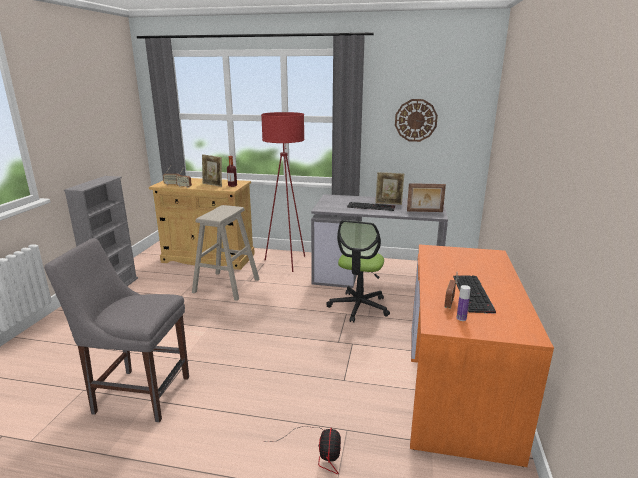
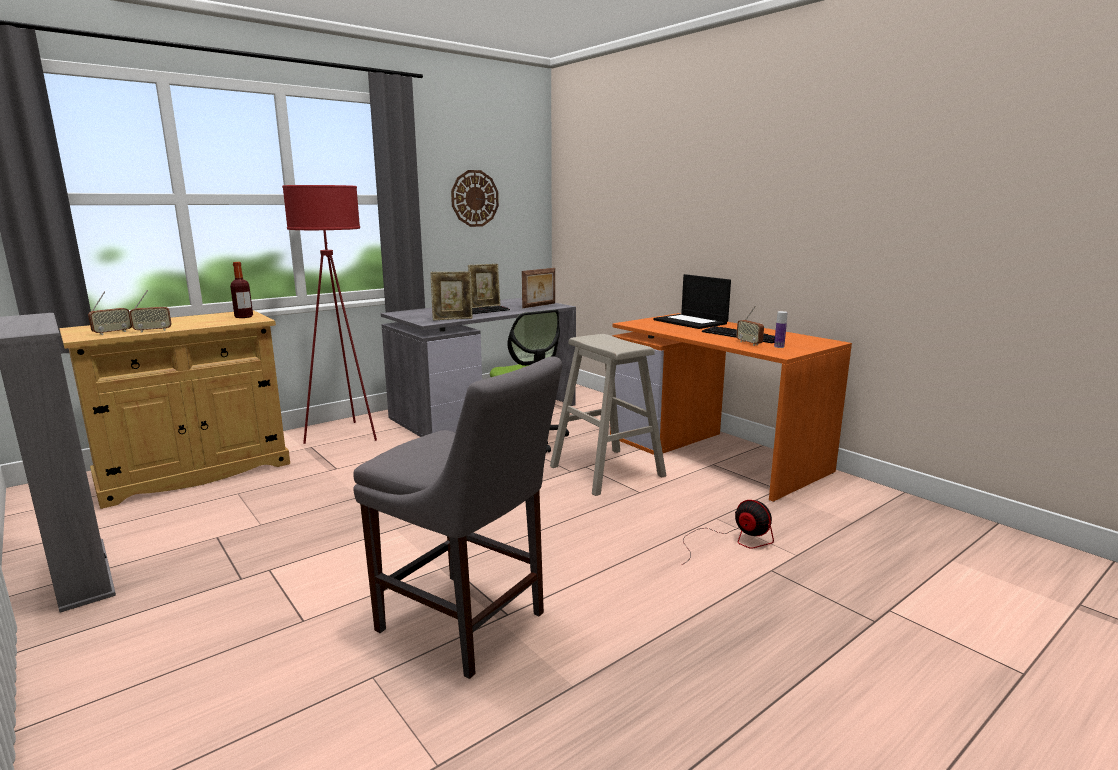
camera: 50 degrees left, 5 degrees down
grey chair [44,238,189,422] -> grey chair turned 105 degrees counterclockwise [353,356,562,679]
beige stool [192,205,259,301] -> beige stool moved to [550,334,666,496]
picture frame [202,154,222,187] -> picture frame moved to [430,272,473,321]
none -> laptop [654,274,731,329]

